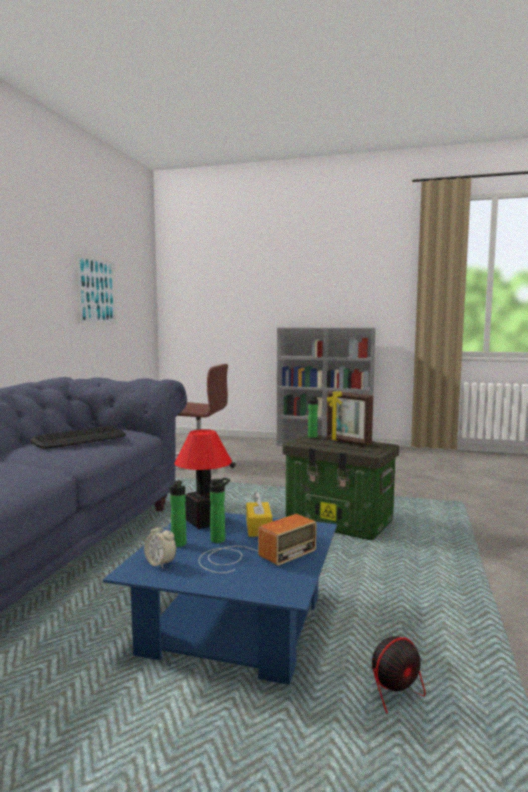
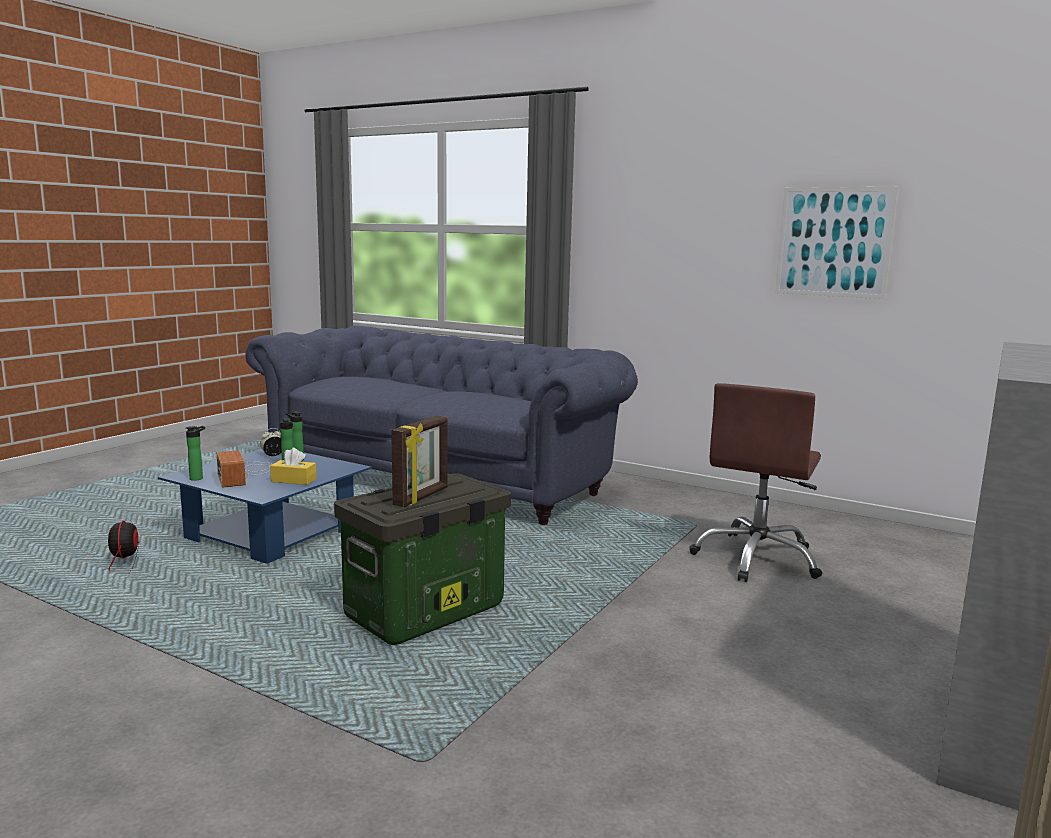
camera: 105 degrees right, 5 degrees up
keyboard [30,426,126,449] -> none
table lamp [174,429,232,529] -> none
bottle [305,396,318,438] -> bottle moved to [186,426,205,481]
picture frame [327,391,373,446] -> picture frame turned 150 degrees clockwise [391,416,448,507]

